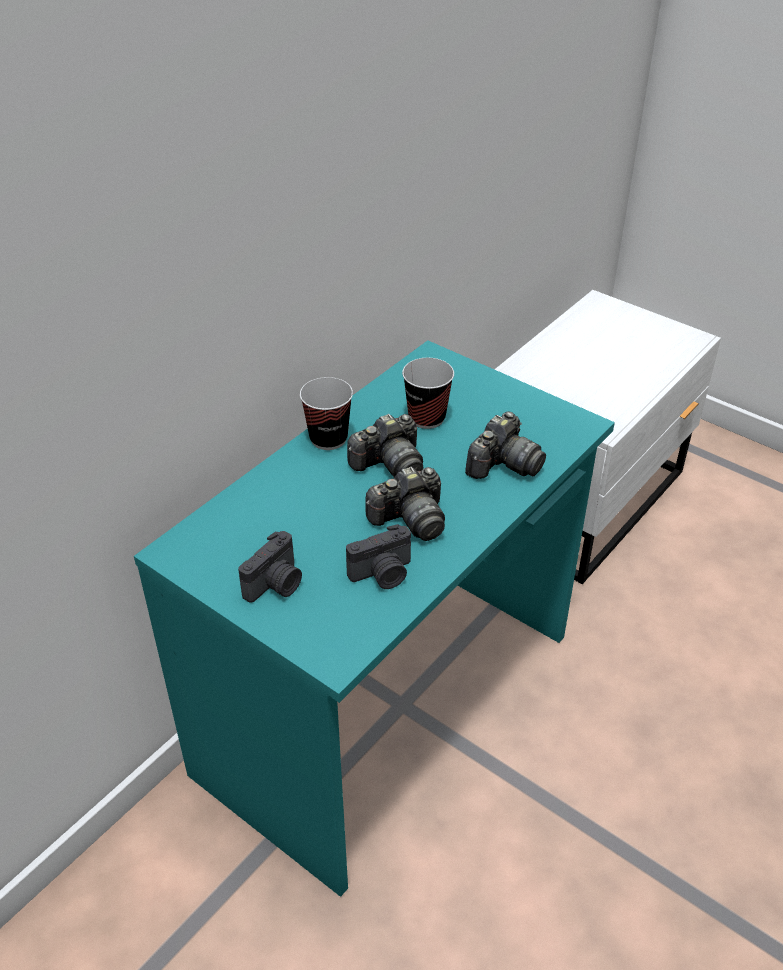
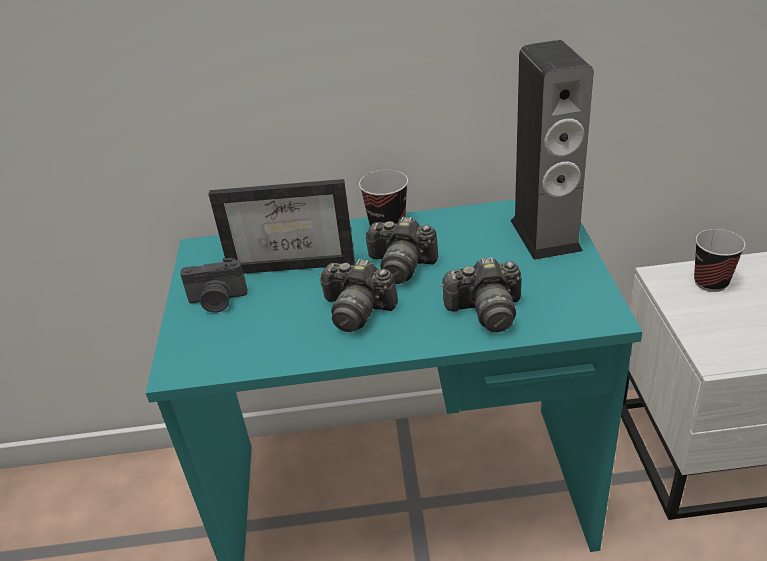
camera: 50 degrees right, 5 degrees down
camera [346,524,411,589] -> none
cup [402,358,454,429] -> cup moved to [694,229,745,292]
none -> picture frame [209,179,355,274]
none -> speaker [510,40,594,260]

